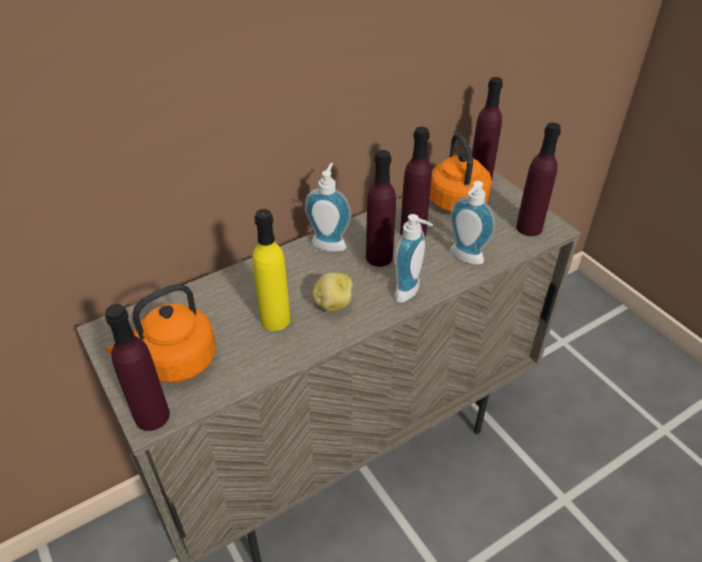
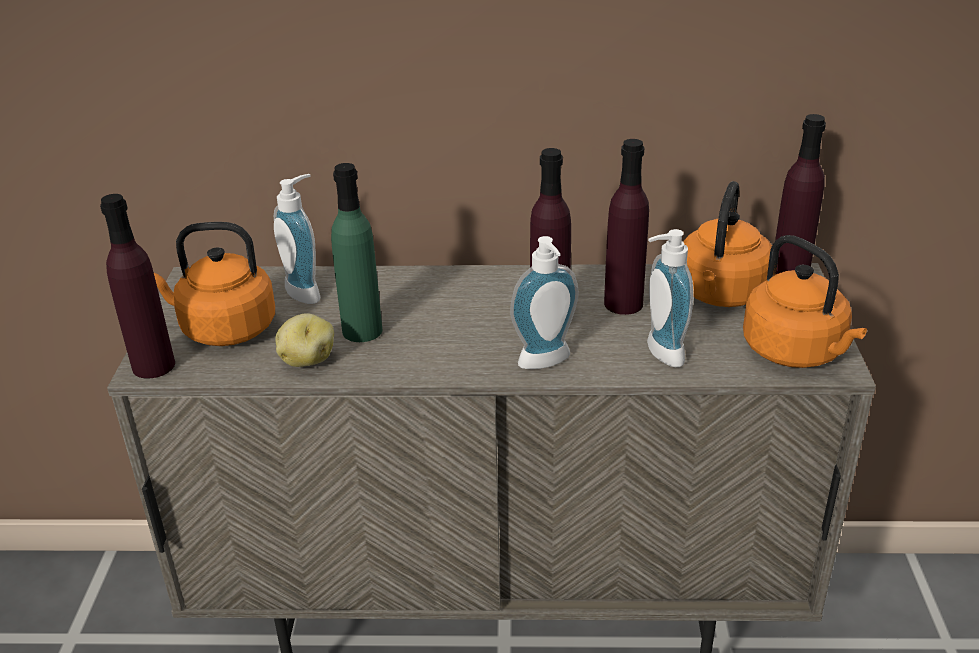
camera: 35 degrees right, 10 degrees down
yellow bottle [253,209,290,331] -> green bottle [331,163,382,342]
soap dispenser [305,163,351,252] -> soap dispenser moved to [274,174,320,304]
potato [312,272,353,312] -> potato moved to [275,313,334,367]
purple bottle [516,123,561,236] -> orange kettle [743,235,867,368]

